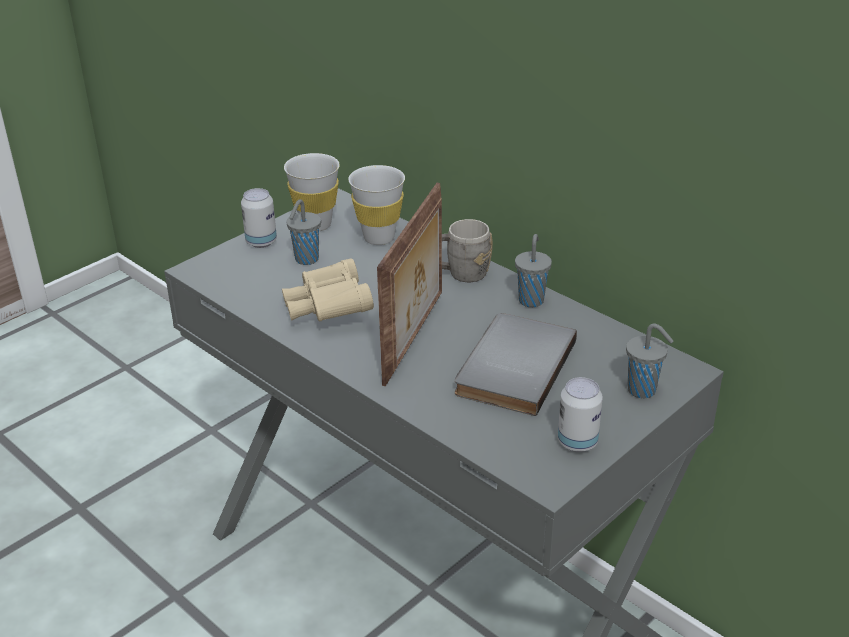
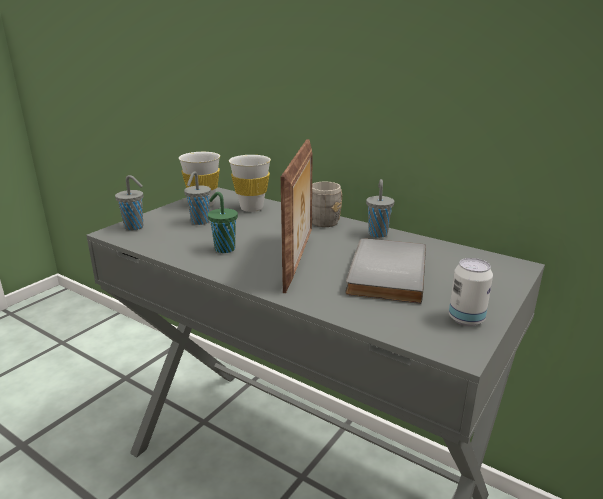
camera: 10 degrees left, 10 degrees down
can [241,188,277,248] -> none
beige binoculars [282,259,374,322] -> green cup [208,192,238,253]
grey cup [626,324,673,398] -> grey cup moved to [115,175,143,230]

